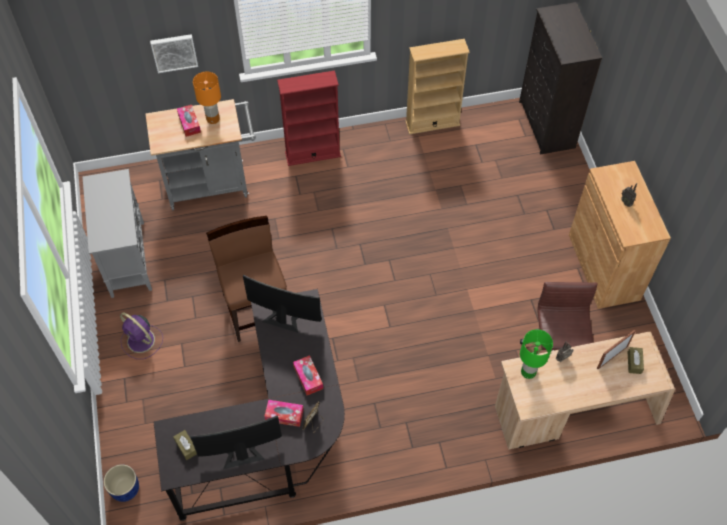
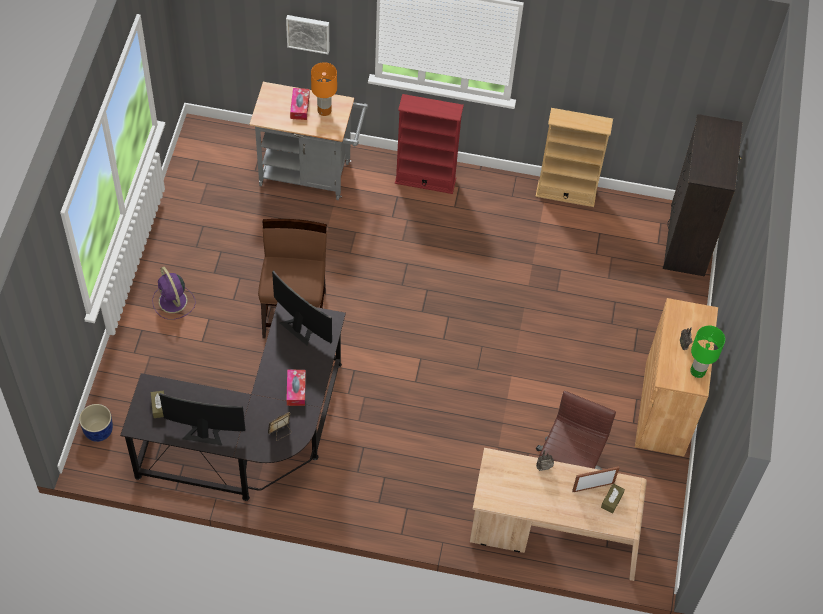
camera: 20 degrees right, 0 degrees up
grey cabinet [82,169,152,298] -> none
tissue box [264,400,304,427] -> none
green table lamp [520,329,553,379] -> green table lamp moved to [690,326,725,378]

